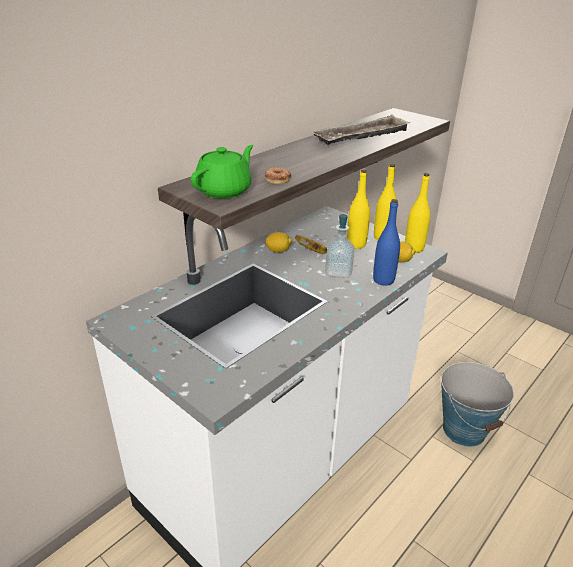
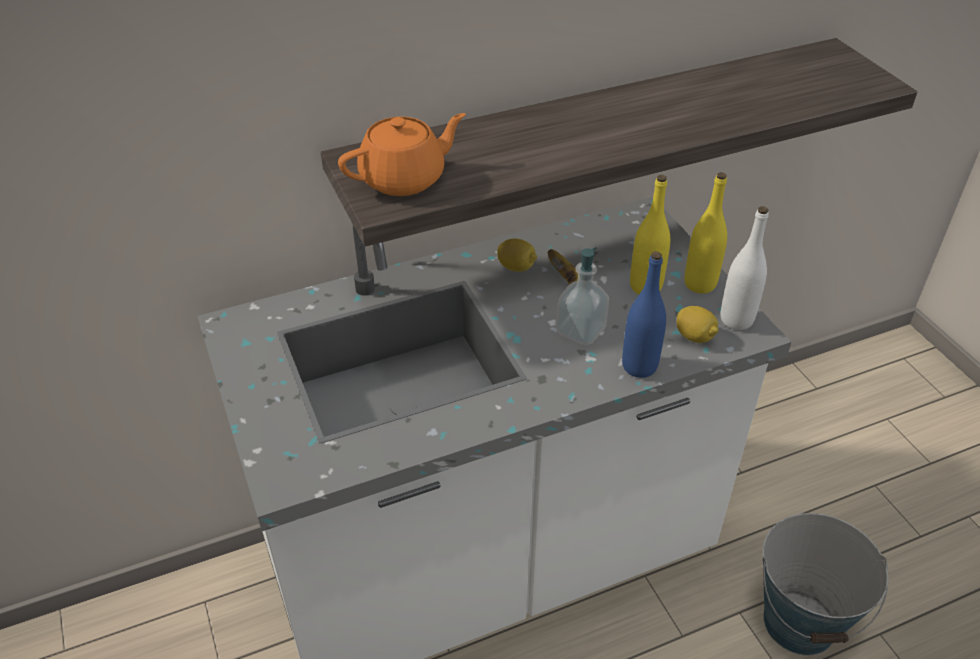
camera: 25 degrees right, 10 degrees up
green teapot [191,145,254,199] -> orange teapot [338,113,466,196]
donut [265,167,292,184] -> none
tray [312,115,411,145] -> none
yellow bottle [405,173,430,253] -> white bottle [721,206,769,330]

